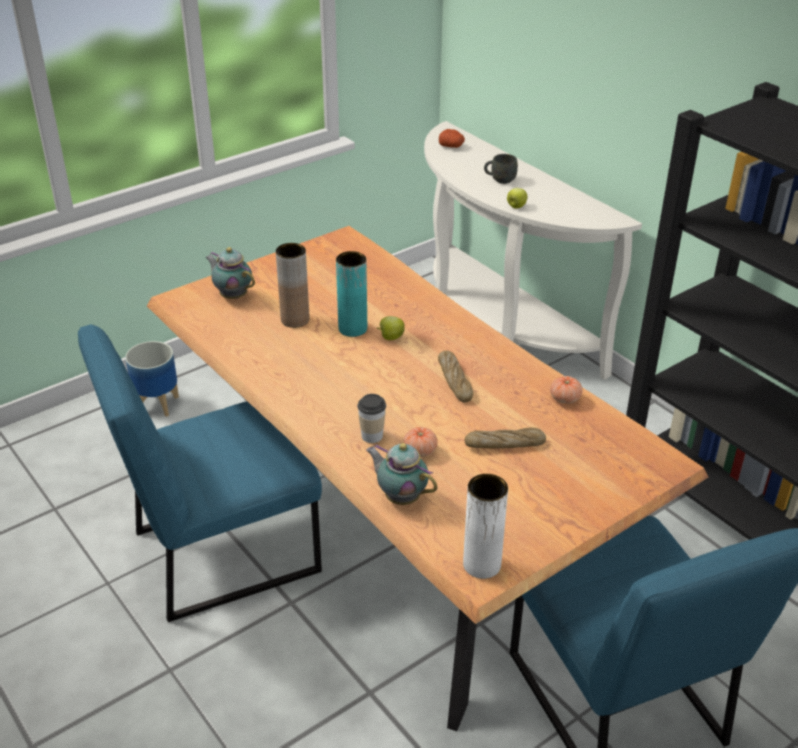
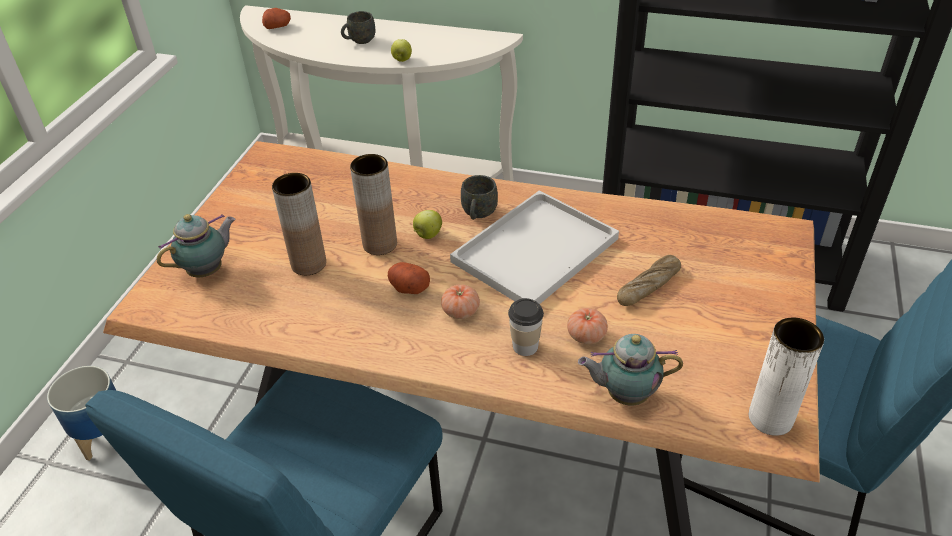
camera: 35 degrees left, 5 degrees up
teapot [206,247,255,299] -> teapot turned 135 degrees clockwise [157,214,235,278]
turquoise vase [336,251,367,337] -> brown vase [350,154,397,255]
bread [438,351,473,403] -> white tray [450,190,619,304]
tomato [550,376,583,404] -> tomato moved to [441,285,480,319]
none -> potato [388,262,430,294]
none -> grey mug [461,175,498,220]

